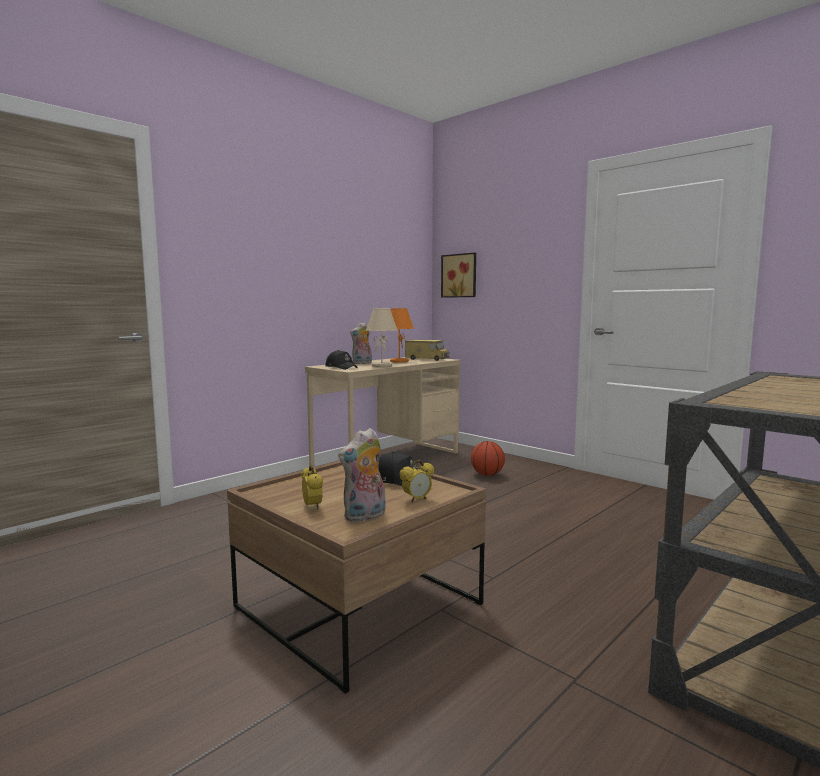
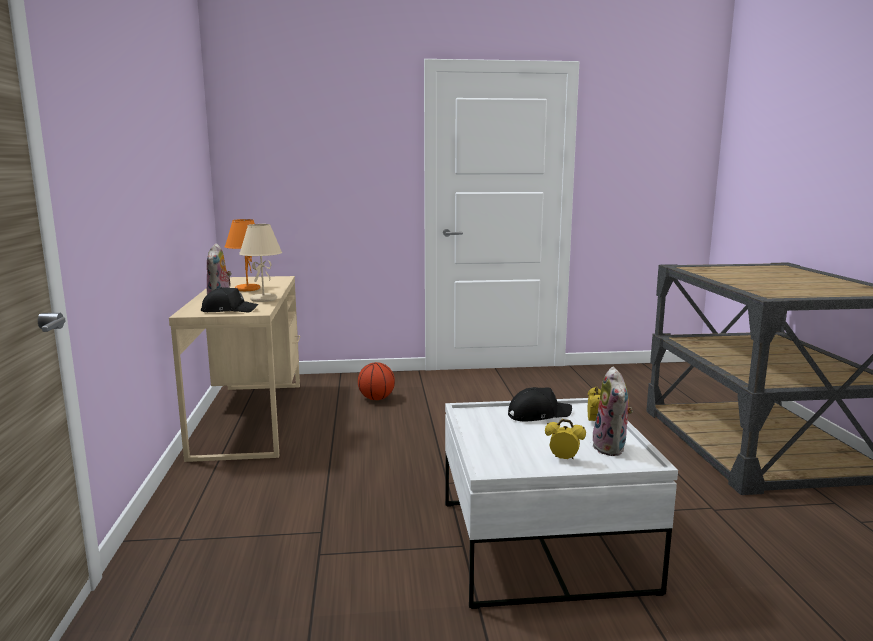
camera: 50 degrees left, 5 degrees up
brown coffee table [227,461,486,694] -> white coffee table [445,398,678,609]
toy truck [405,339,449,361] -> none
picture [441,252,476,298] -> none

